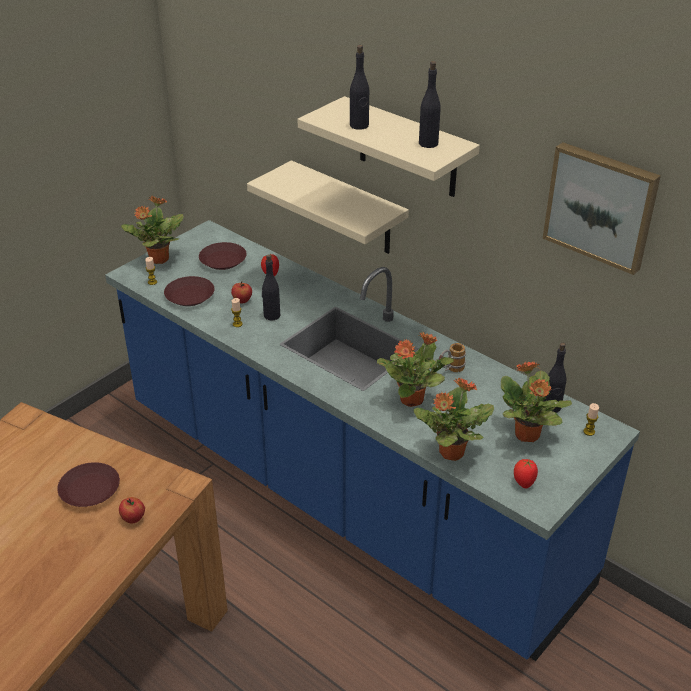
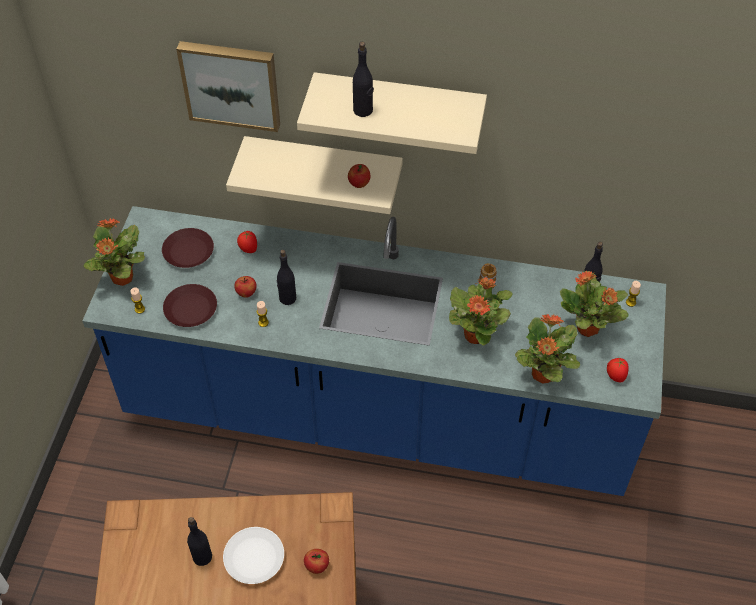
camera: 30 degrees left, 15 degrees up
brown plate [57,462,120,507] -> white plate [223,527,284,584]
black bottle [419,61,441,148] -> black bottle moved to [187,517,212,566]
picture [543,142,661,275] -> picture moved to [176,41,280,132]
none -> apple [348,164,370,188]

